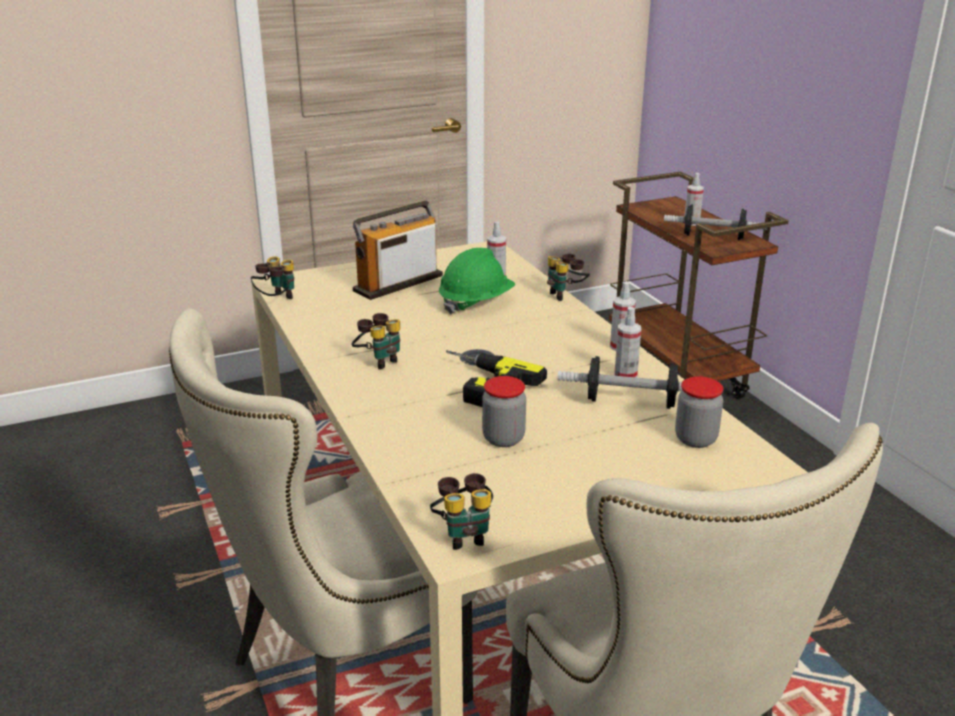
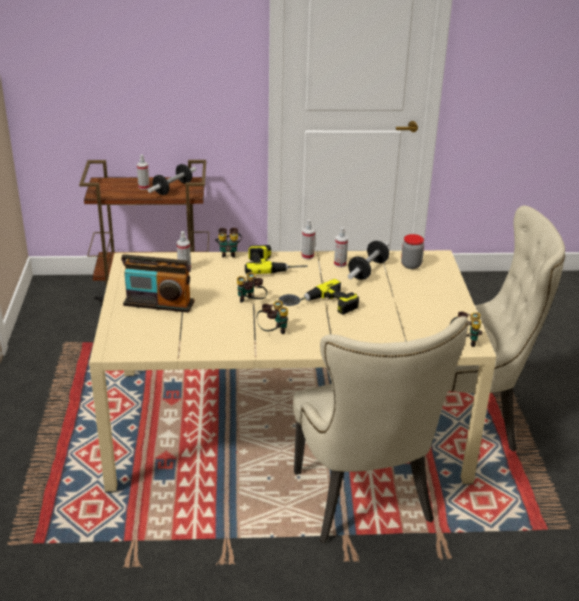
camera: 70 degrees left, 5 degrees up
binoculars [251,256,294,299] -> binoculars moved to [237,272,267,303]
radio [353,201,443,300] -> radio turned 60 degrees counterclockwise [121,254,194,313]
green hard hat [439,248,515,314] -> none
jar [482,376,526,447] -> none
none -> power drill [245,245,307,274]

